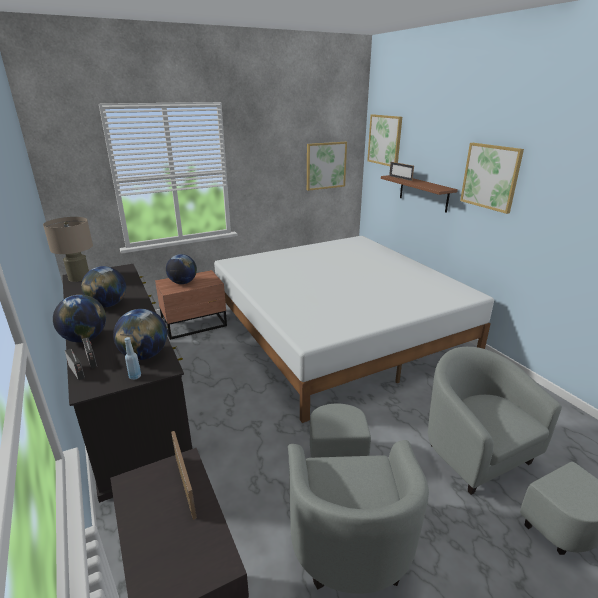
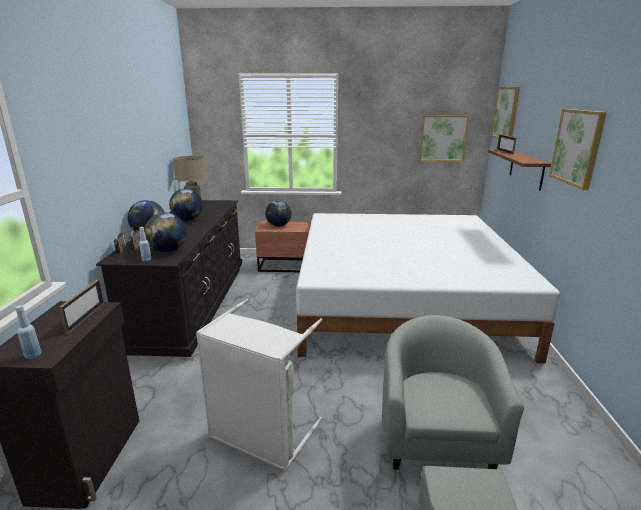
camera: 30 degrees right, 5 degrees down
grey armchair [288,403,429,594] -> grey laundry basket [196,299,323,472]
none -> blue bottle [15,305,41,359]

